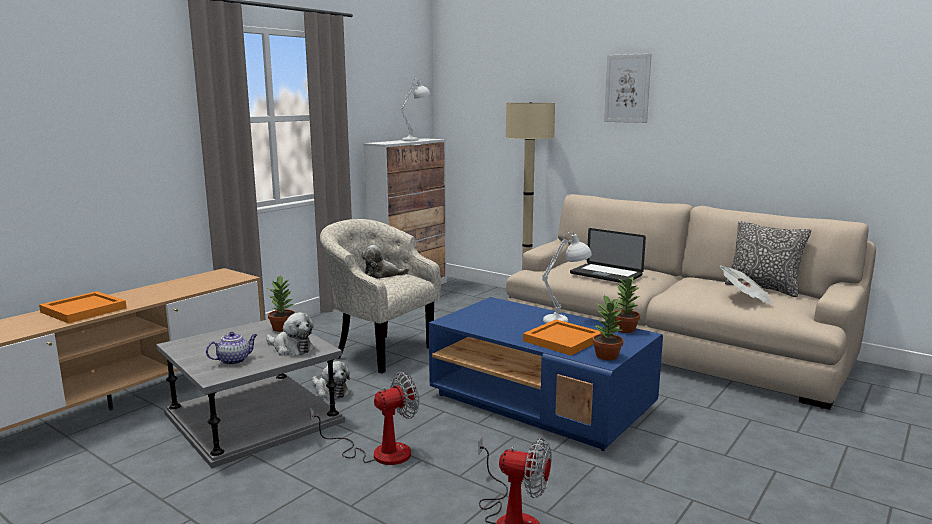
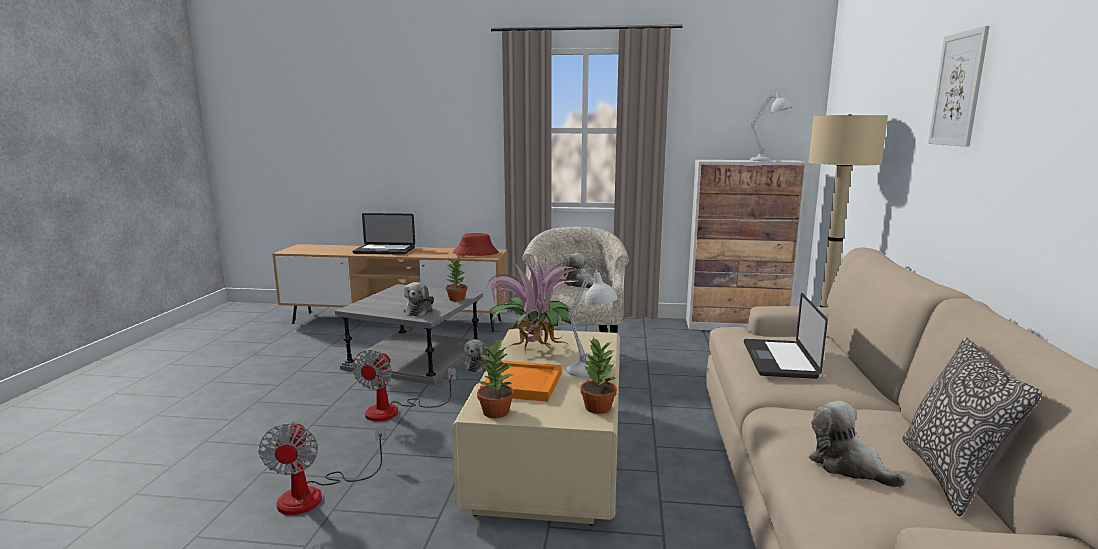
camera: 60 degrees right, 0 degrees up
orange tray [39,291,127,323] -> laptop [353,213,415,255]
teapot [206,332,257,365] -> none
fan [310,372,419,465] -> fan turned 75 degrees clockwise [352,350,456,421]
blue coffee table [429,297,663,451] -> beige coffee table [452,329,620,526]
newspaper [720,265,773,305] -> plush toy [809,401,907,487]
none -> red hat [453,233,498,256]
none -> potted plant [486,256,580,353]

